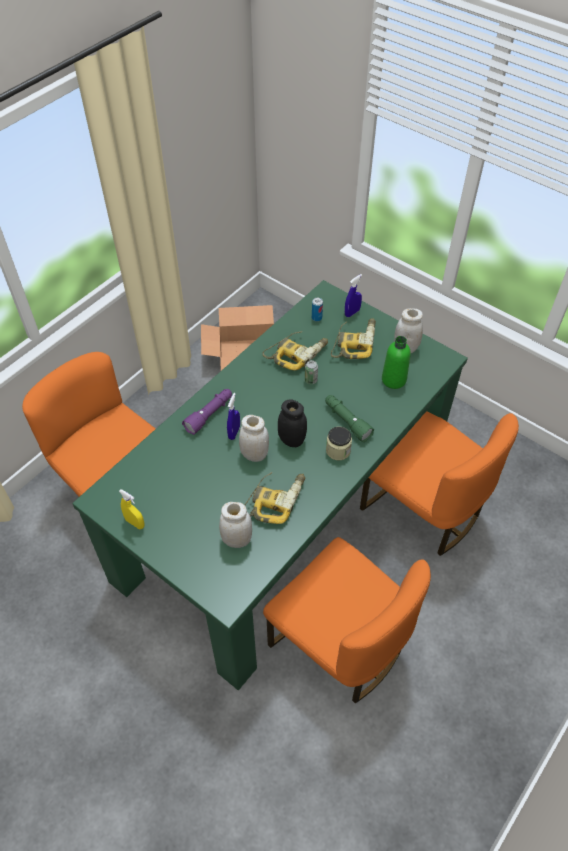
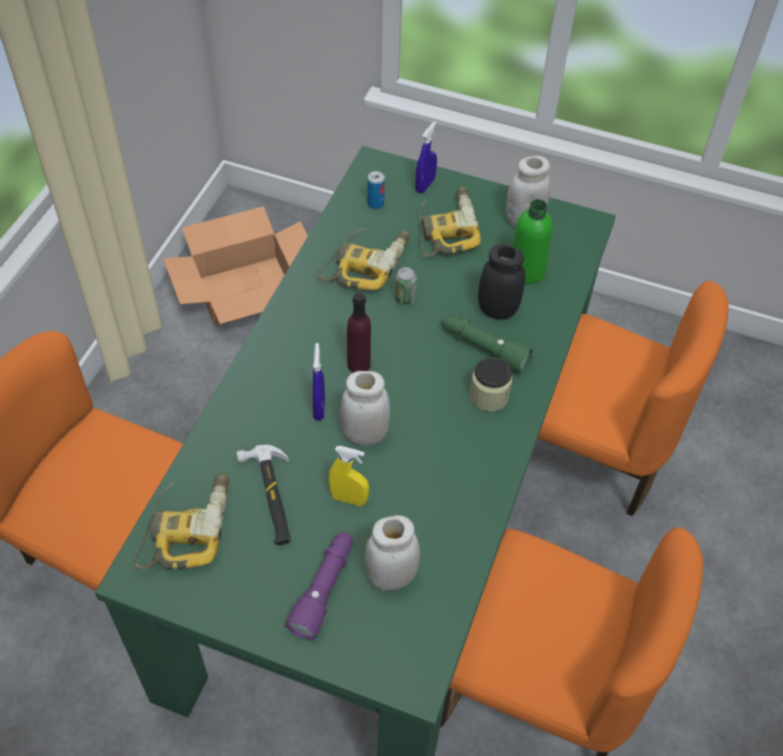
camera: 20 degrees left, 0 degrees up
yellow spray bottle [119,489,145,529] -> yellow spray bottle moved to [329,446,369,506]
purple flashlight [182,389,232,435] -> purple flashlight moved to [285,532,353,641]
power drill [244,472,305,524] -> power drill moved to [133,473,229,569]
black jar [278,399,307,447] -> black jar moved to [478,244,525,320]
none -> hammer [236,445,291,545]
none -> purple bottle [347,293,371,373]

